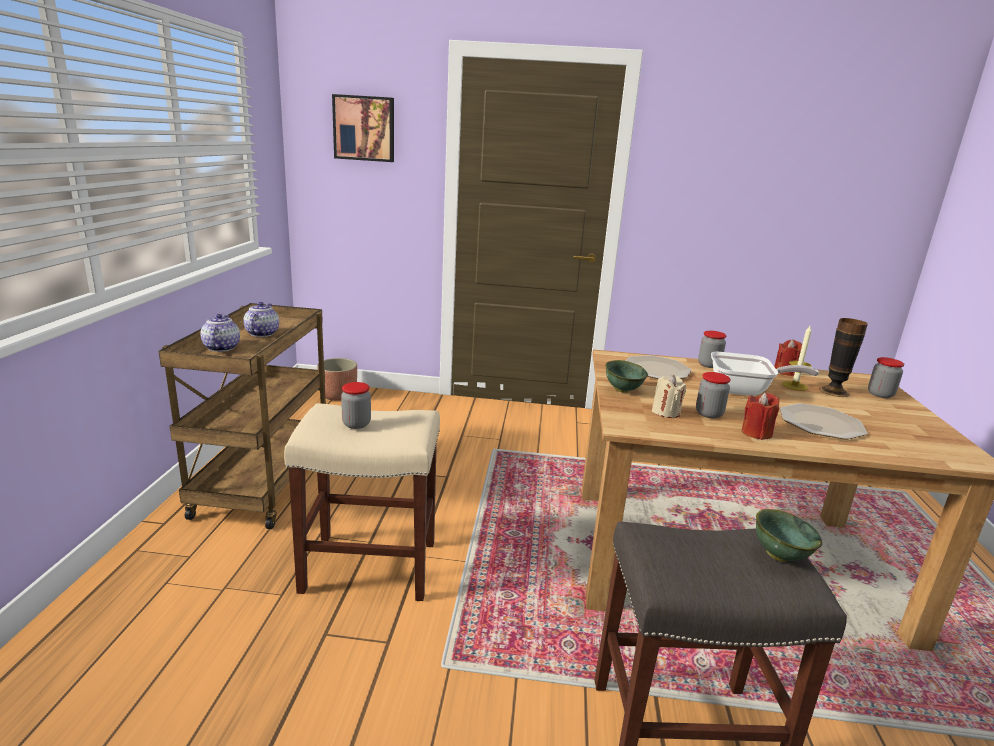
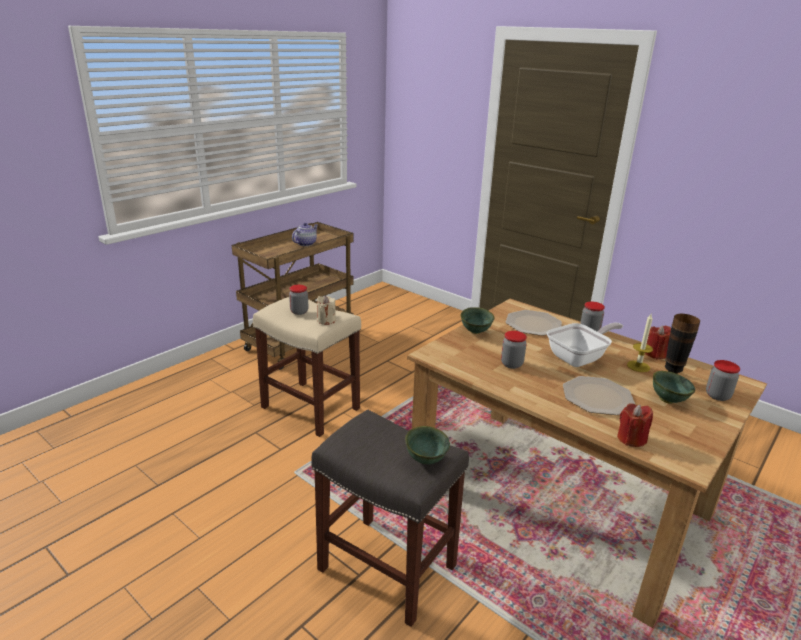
camera: 35 degrees right, 5 degrees up
teapot [200,314,240,352] -> none
planter [317,358,357,401] -> none
picture [332,94,394,162] -> none
beige candle [652,375,686,418] -> beige candle moved to [317,296,336,325]
frying pan [711,352,819,396] -> frying pan turned 75 degrees counterclockwise [547,323,623,367]
red candle [742,393,779,440] -> red candle moved to [617,403,653,447]
none -> green bowl [653,371,695,404]

